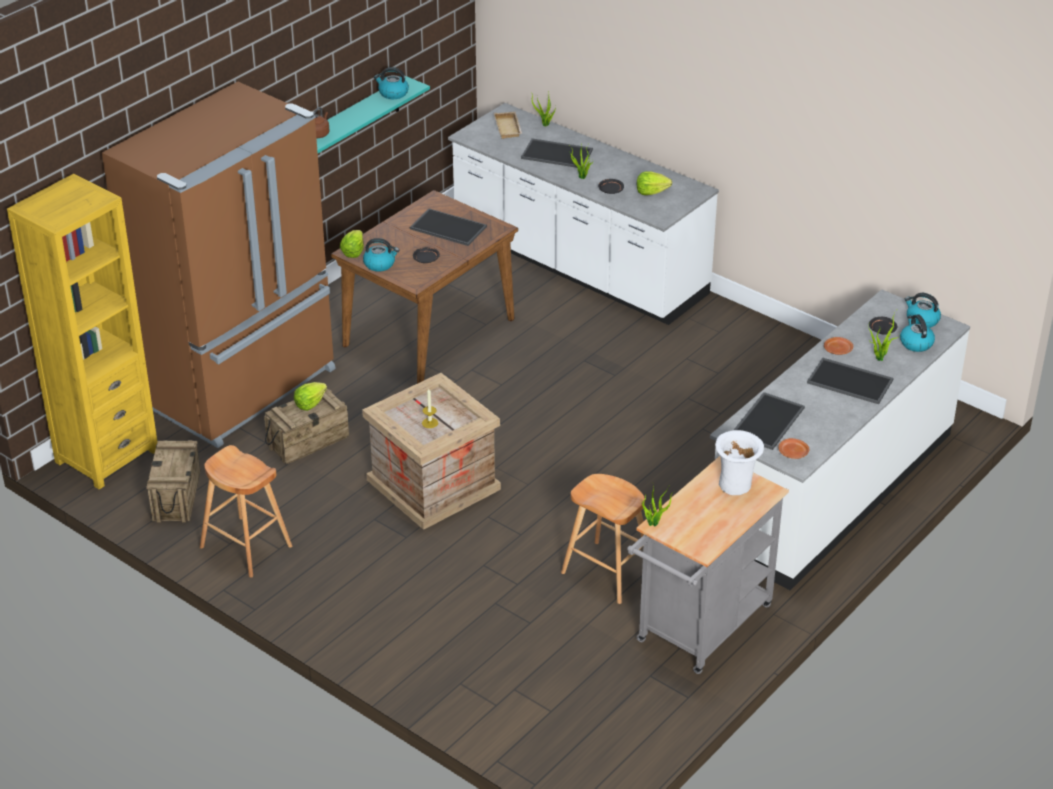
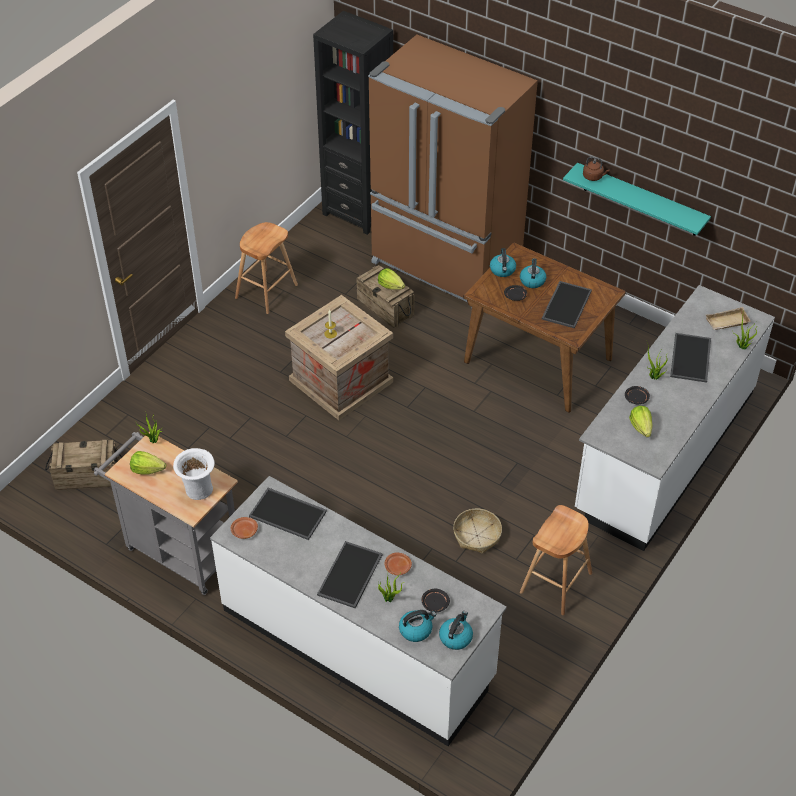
camera: 85 degrees right, 10 degrees up
yellow bookcase [7,174,157,489] -> black bookcase [313,11,393,235]
crate [146,440,200,523] -> crate moved to [45,440,122,490]
lettuce [340,230,364,258] -> lettuce moved to [130,451,166,475]
kettle [374,67,409,99] -> kettle moved to [520,258,546,288]
brown stool [561,474,645,604] -> brown stool moved to [520,505,592,615]
none -> basket [453,508,502,554]

